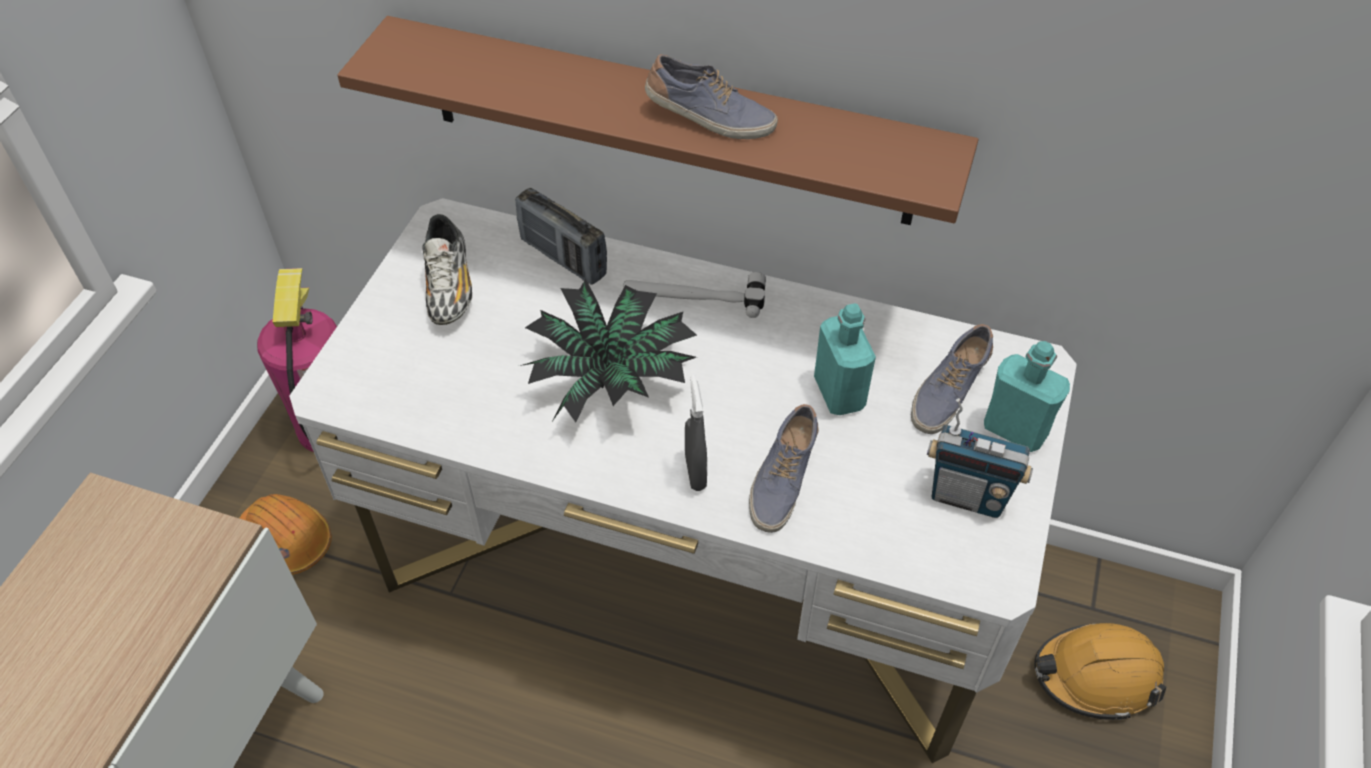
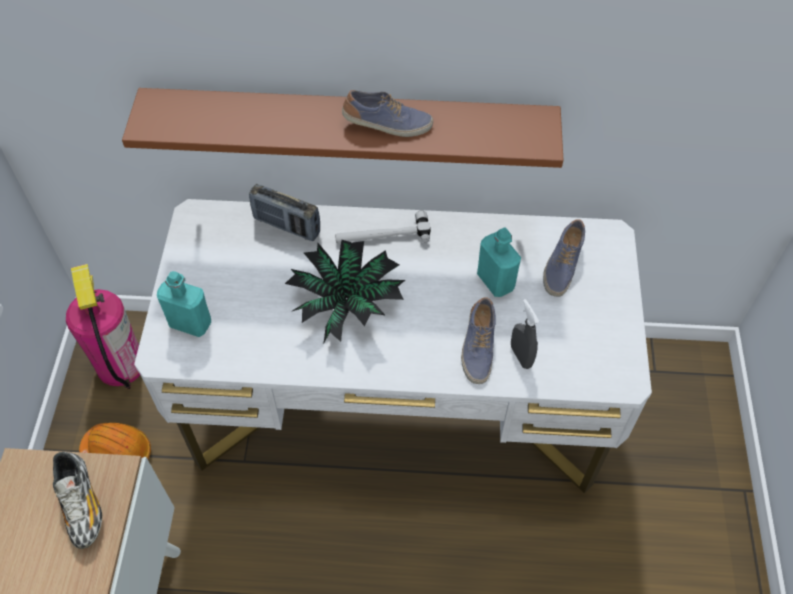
camera: 15 degrees left, 5 degrees up
shoe [422,214,472,325] -> shoe moved to [53,452,102,549]
grey spray bottle [685,375,707,491] -> grey spray bottle moved to [511,299,539,369]
radio [927,398,1033,518] -> none
turquoise bottle [984,341,1070,452] -> turquoise bottle moved to [157,271,211,337]
orange hard hat [1034,623,1166,720] -> none

